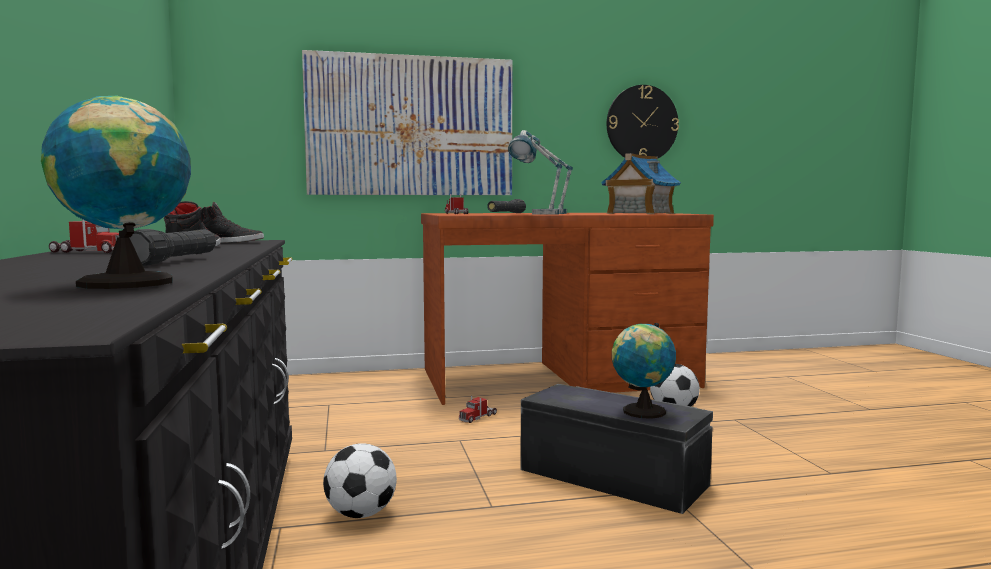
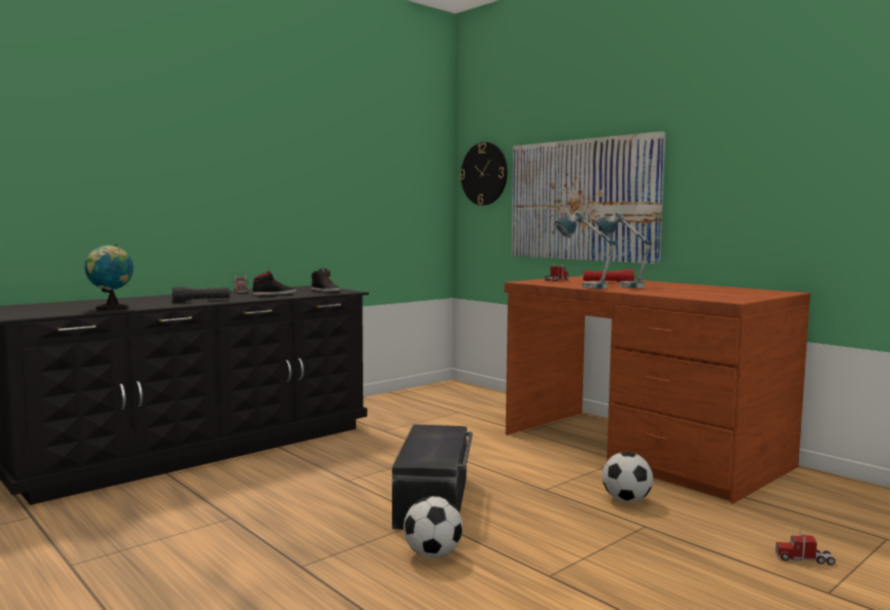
camera: 60 degrees right, 0 degrees up
football [323,443,397,518] -> football moved to [404,496,463,558]
toy truck [459,396,497,423] -> toy truck moved to [775,530,835,565]
black flashlight [487,199,526,213] -> red flashlight [583,269,635,282]
toy house [601,153,681,214] -> none
wall clock [607,85,679,158] -> wall clock moved to [460,142,507,205]
globe [612,323,676,419] -> none

